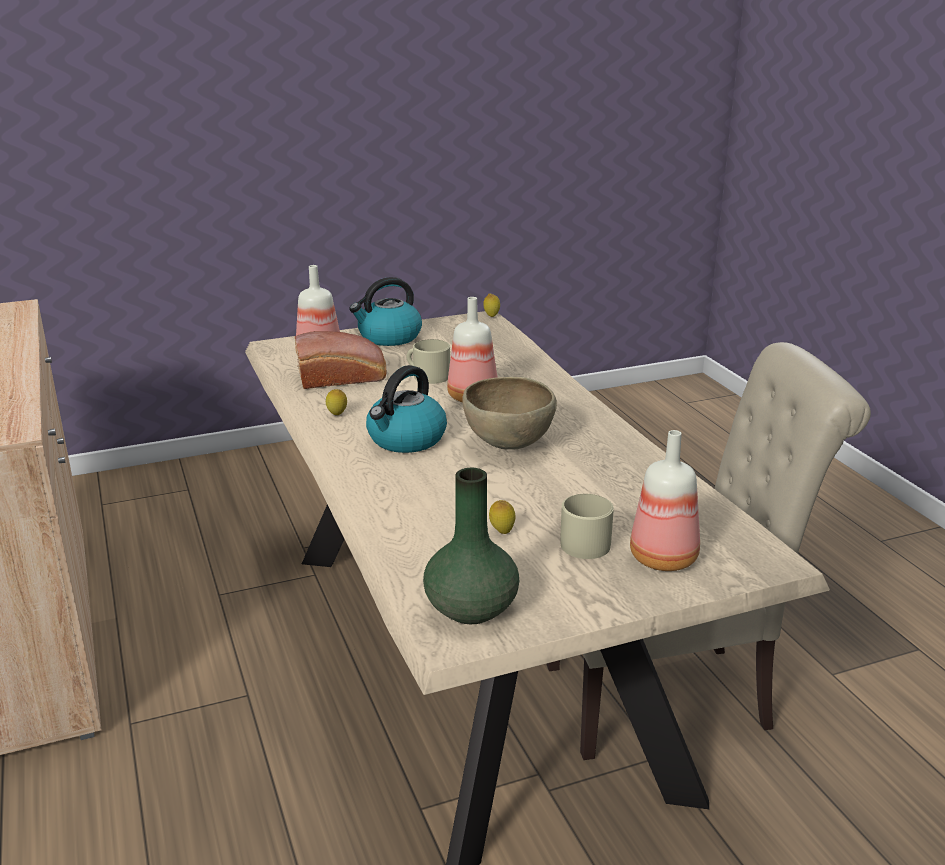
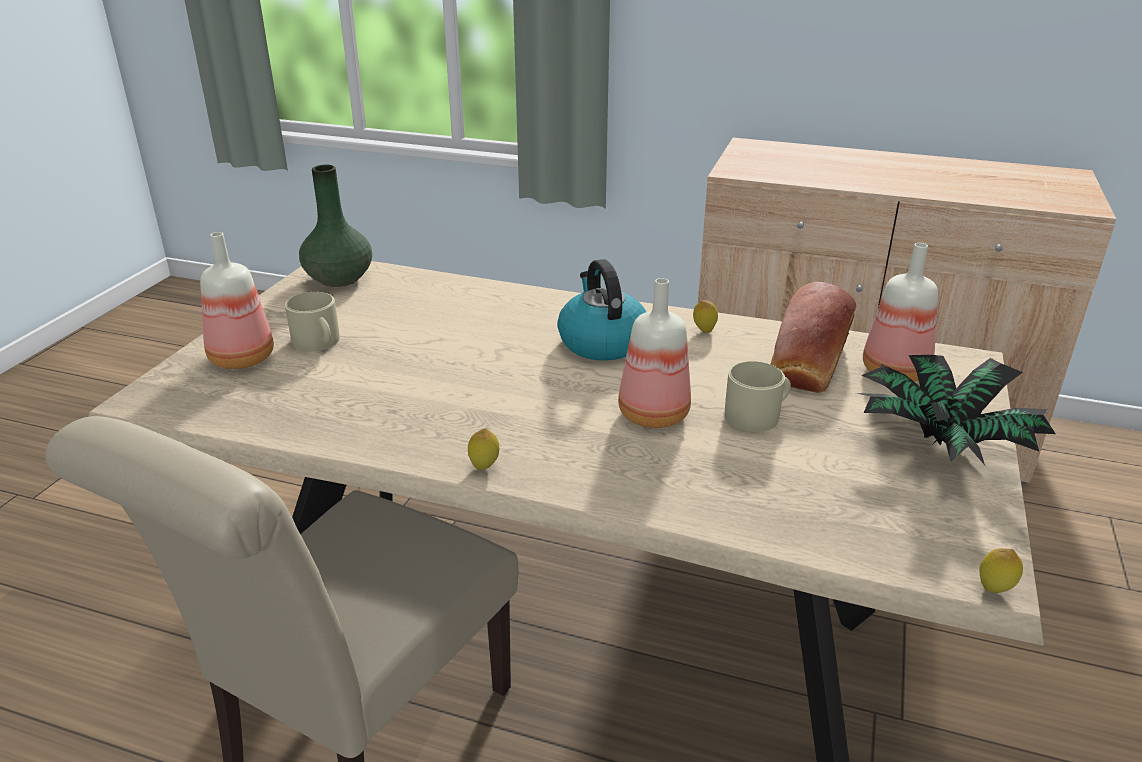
camera: 130 degrees right, 5 degrees up
kettle [349,277,422,346] -> potted plant [857,355,1056,465]
brown bowl [462,377,557,450] -> none
lemon [489,500,515,534] -> lemon moved to [468,428,499,470]

